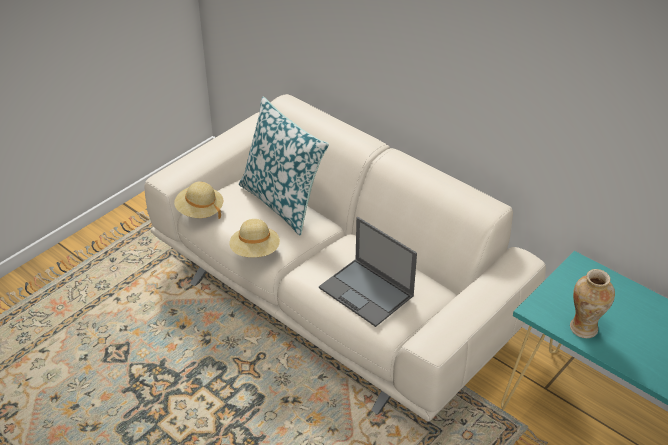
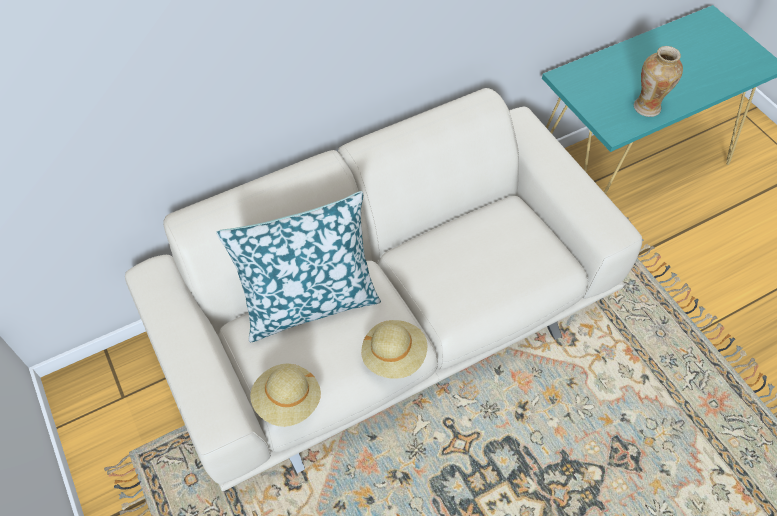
camera: 70 degrees left, 15 degrees up
laptop [319,217,417,327] -> none

